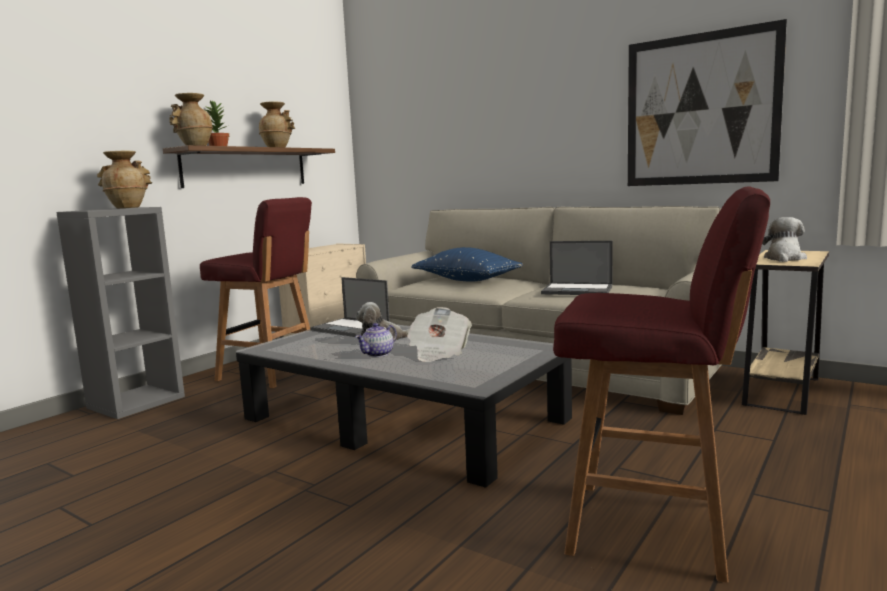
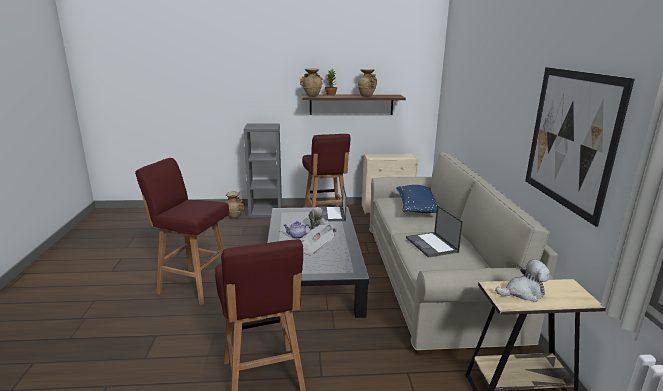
camera: 50 degrees right, 10 degrees up
beige vase [97,151,152,208] -> beige vase moved to [226,192,244,219]
none -> red stool [135,158,230,305]

